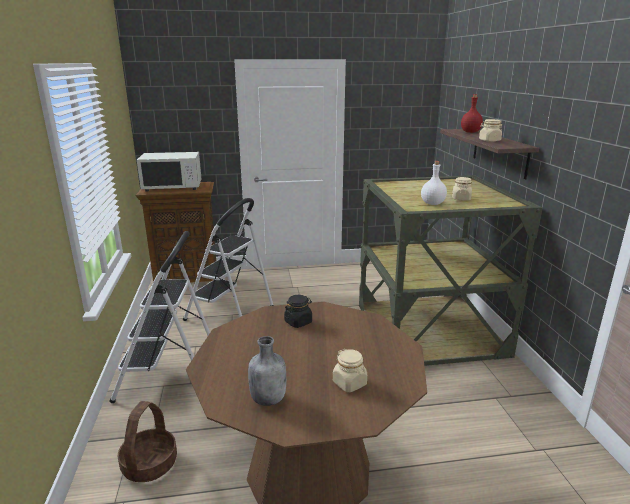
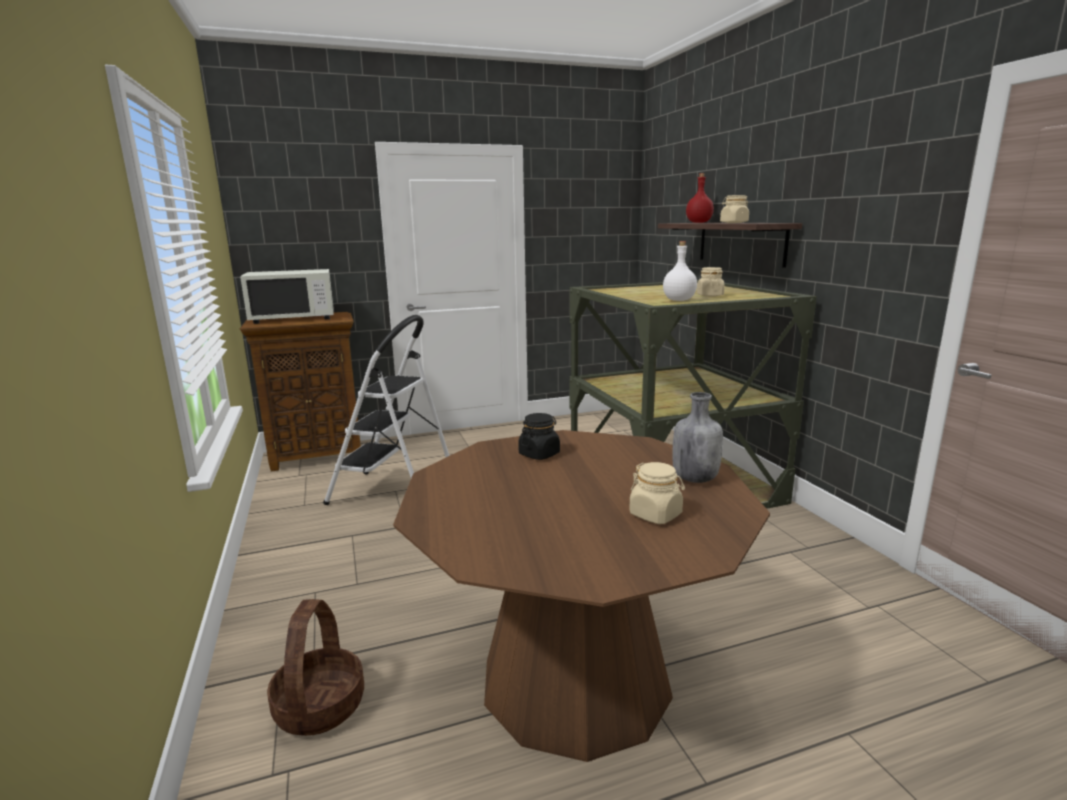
camera: 10 degrees left, 5 degrees down
step ladder [109,231,210,403] -> none
grey bottle [248,336,286,406] -> grey bottle moved to [672,392,723,483]

